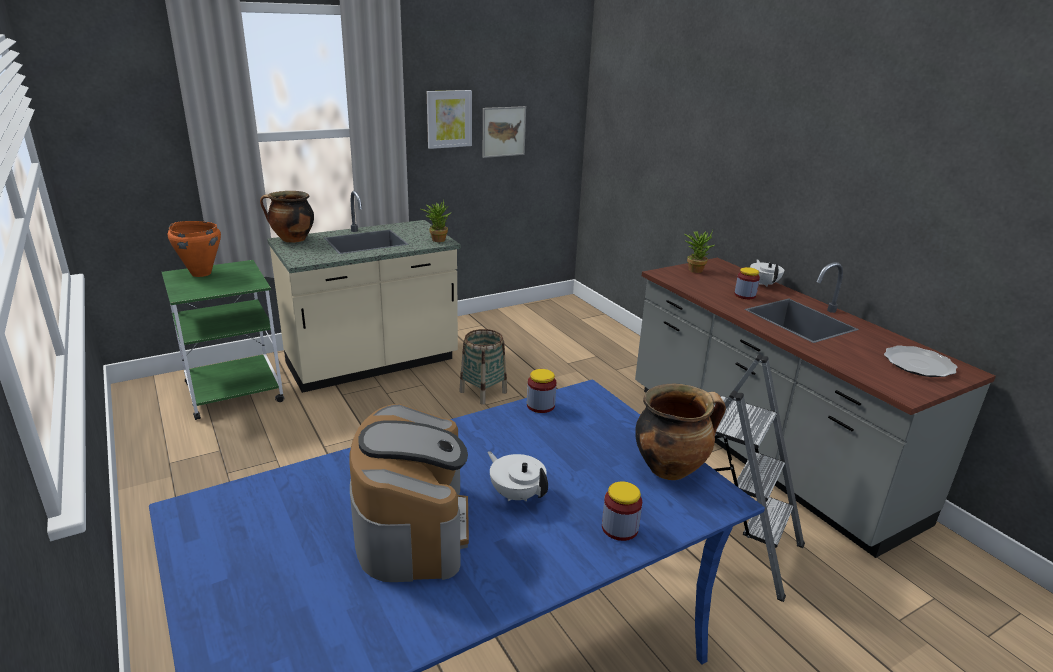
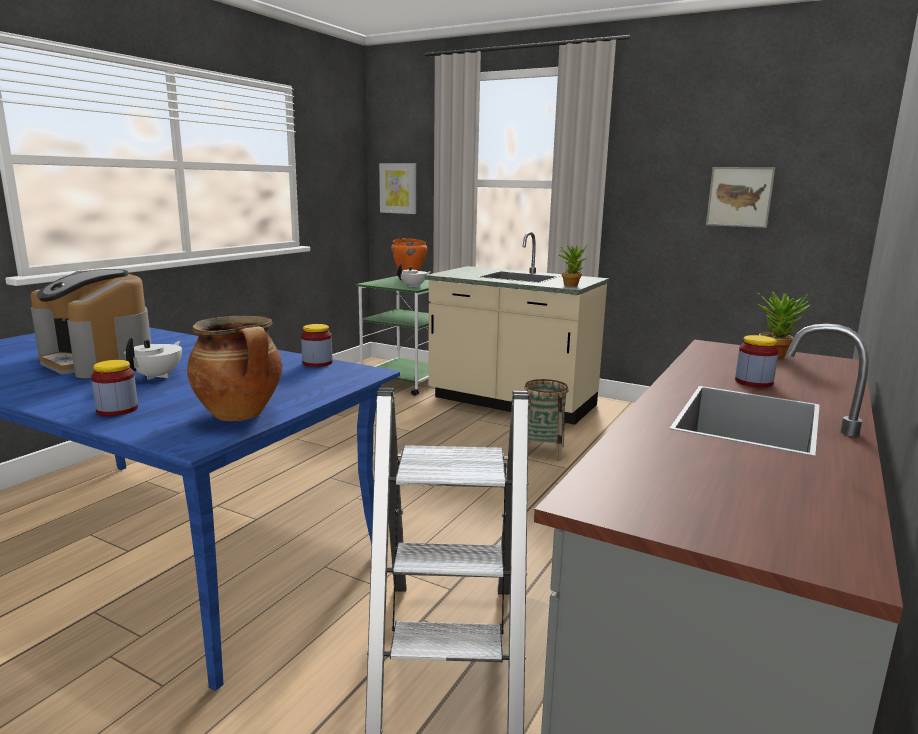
camera: 60 degrees right, 10 degrees down
cooking pot [260,191,314,243] -> none
coffee machine [349,404,469,582] -> coffee machine turned 75 degrees clockwise [30,269,152,378]
picture [427,90,472,149] -> picture moved to [379,163,416,214]
white teapot [750,259,784,287] -> white teapot moved to [397,264,431,288]
plate [884,345,957,377] -> none

